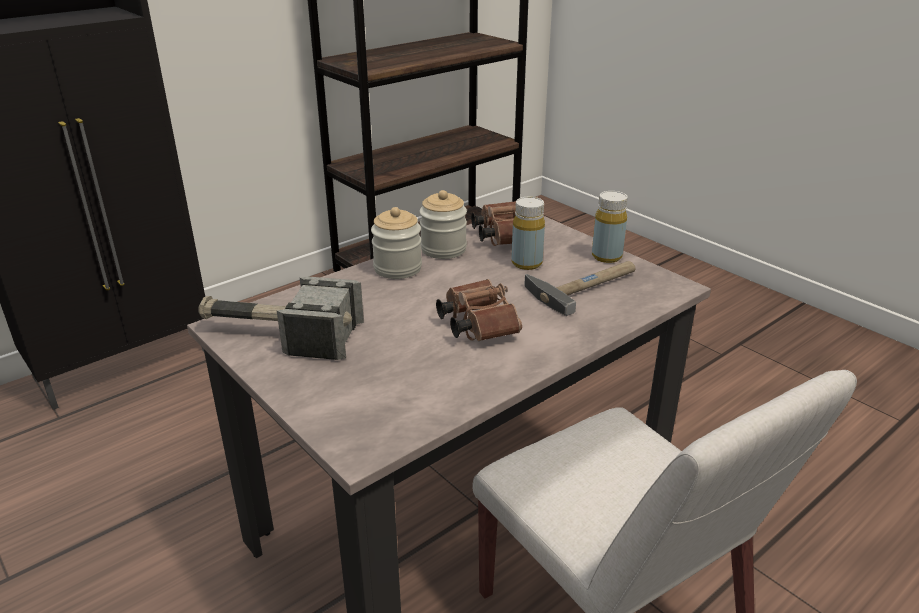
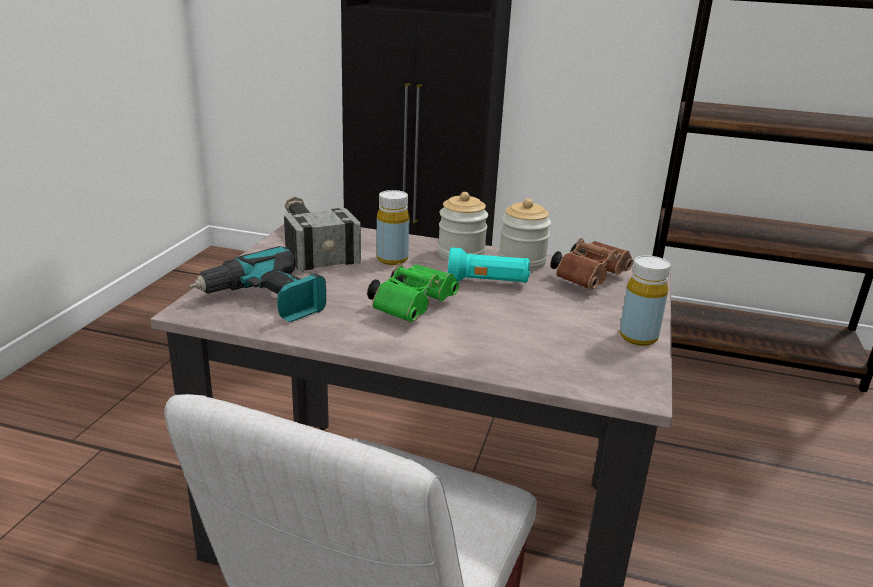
camera: 55 degrees right, 5 degrees down
brown binoculars [436,279,522,341] -> green binoculars [367,263,459,322]
yellow bottle [511,197,545,270] -> yellow bottle moved to [377,190,410,265]
hammer [524,261,636,316] -> none
none -> power drill [189,246,326,322]
none -> turquoise flashlight [448,247,530,283]

